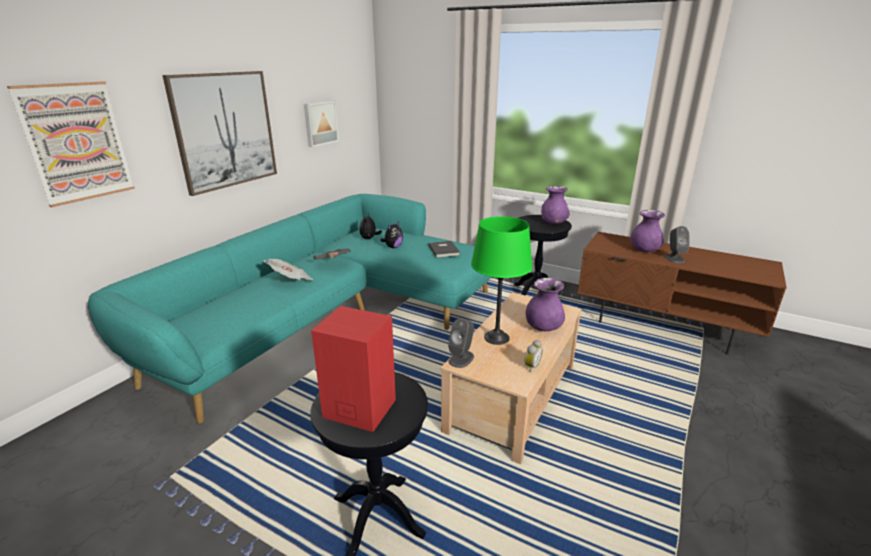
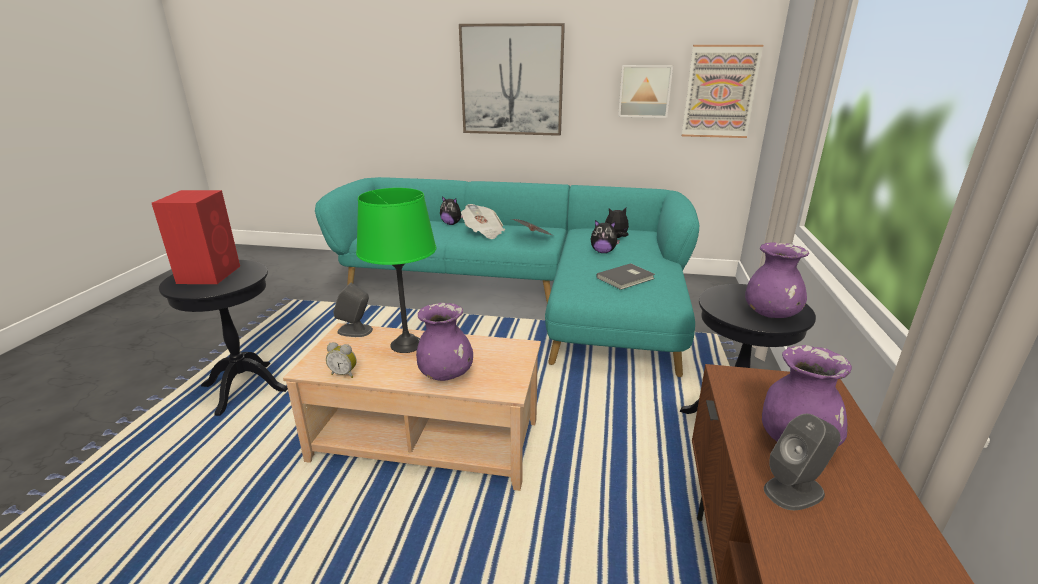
camera: 70 degrees right, 0 degrees up
picture [7,81,135,207] -> picture moved to [682,45,763,138]
none -> plush toy [440,196,463,225]

